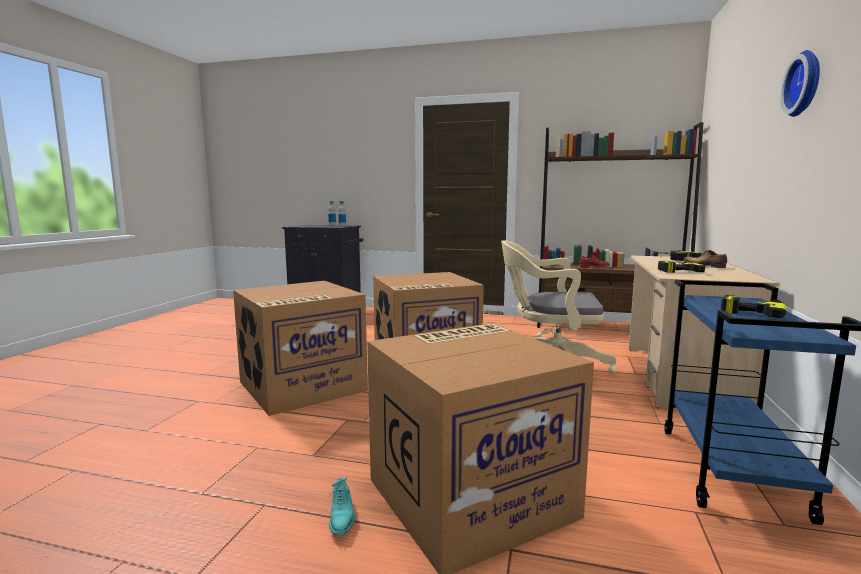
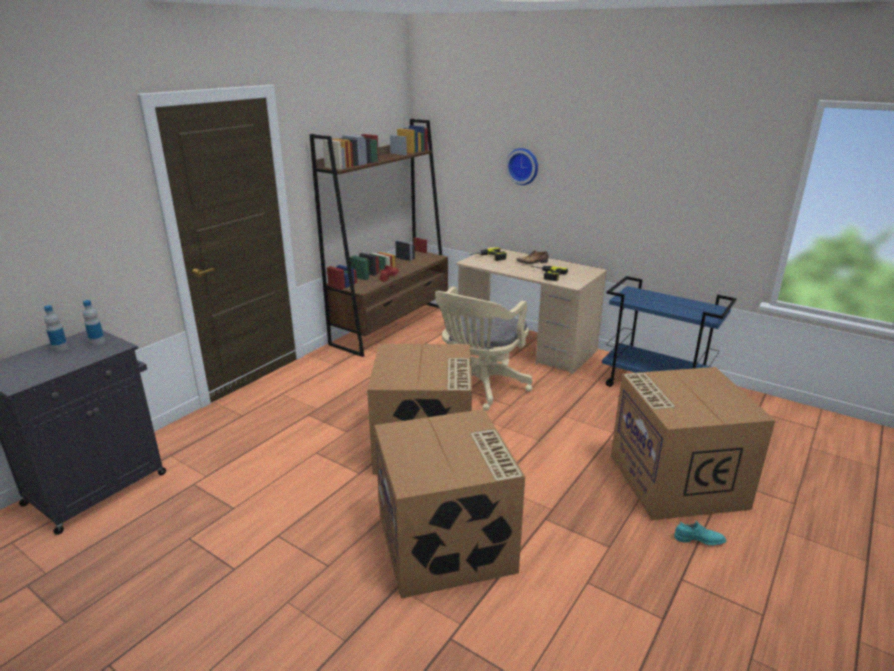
camera: 70 degrees left, 15 degrees up
power drill [721,295,786,318] -> none
wall clock [781,50,820,117] -> wall clock moved to [506,148,538,185]

